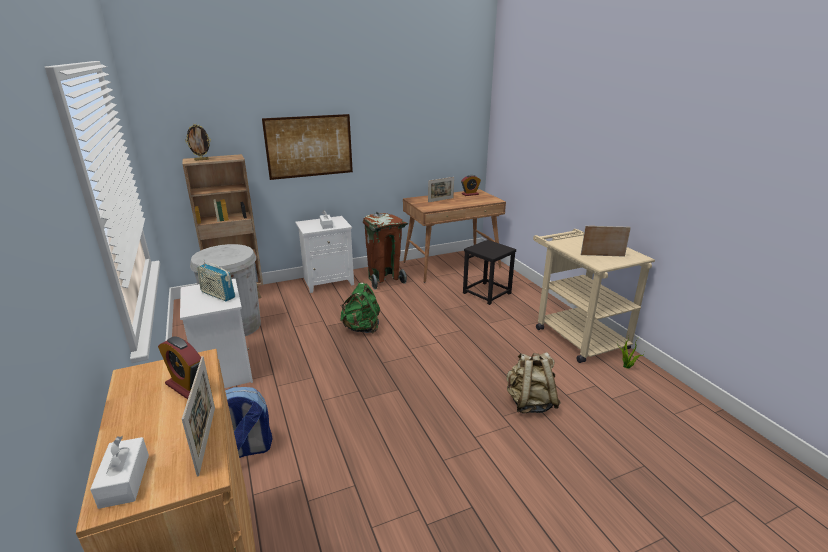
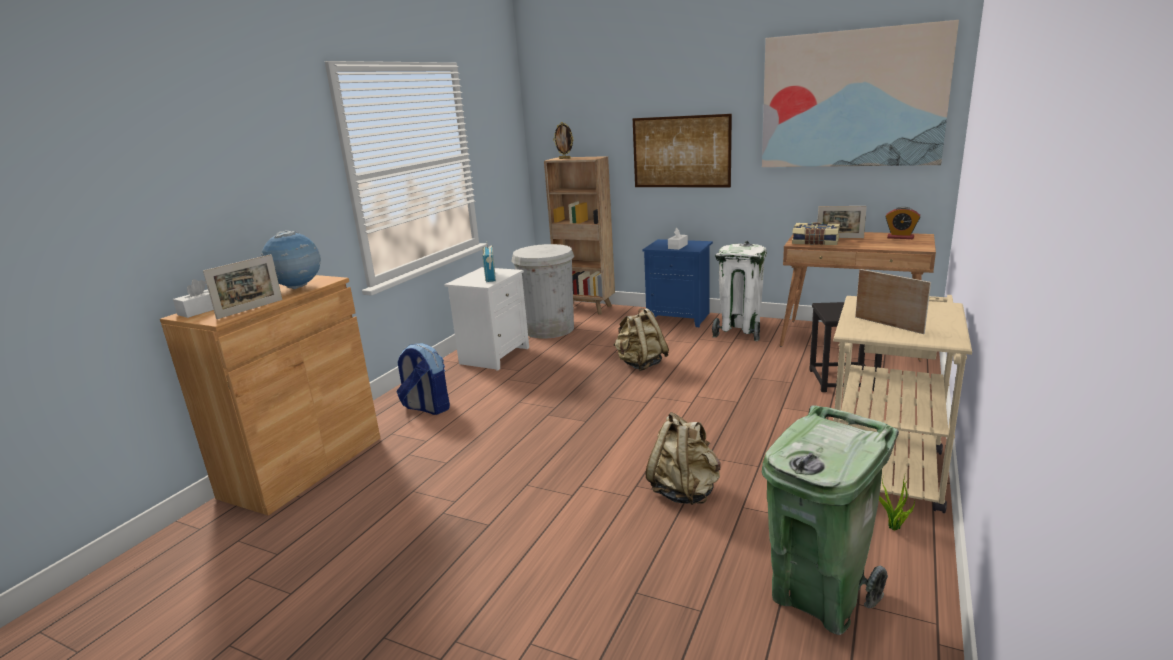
camera: 50 degrees right, 5 degrees down
alarm clock [158,337,201,399] -> globe [261,230,321,289]
white nightstand [295,216,354,293] -> blue nightstand [642,239,713,327]
green backpack [340,282,380,333] -> beige backpack [614,308,669,371]
brown trash can [363,211,408,290] -> white trash can [712,241,767,341]
none -> picture [762,20,959,167]
none -> green trash can [762,405,899,635]
none -> book [792,222,840,245]

